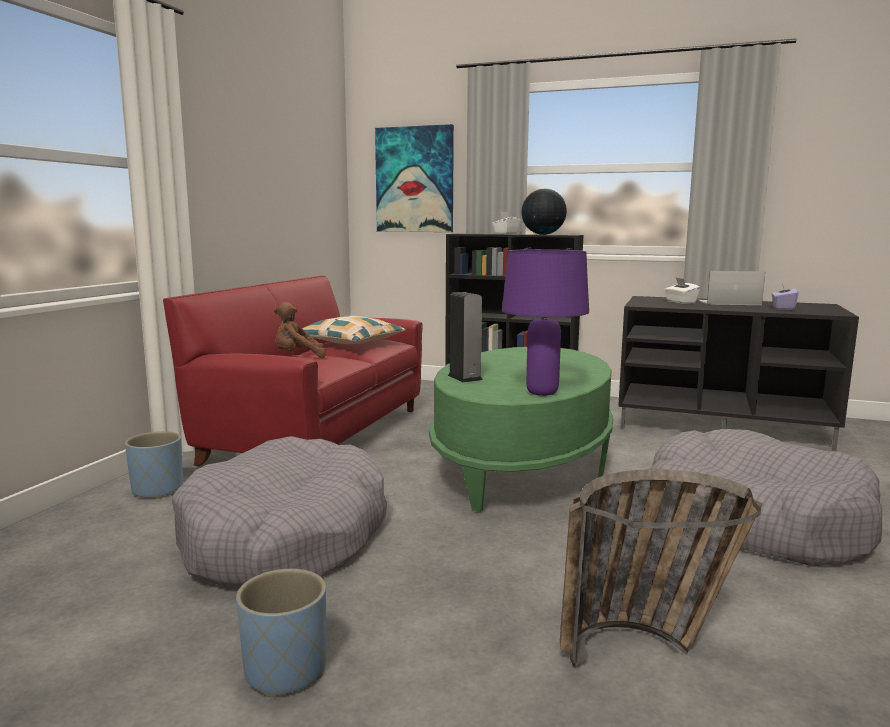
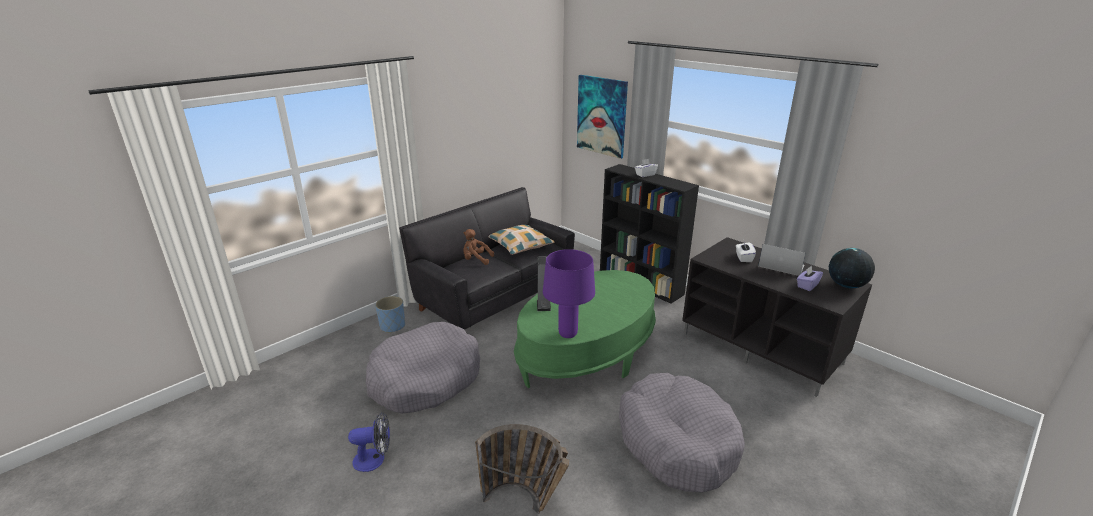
camera: 25 degrees right, 15 degrees up
red sofa [163,276,423,466] -> black sofa [399,187,575,330]
blue planter [236,569,326,697] -> fan [348,412,390,472]
globe [522,189,567,235] -> globe moved to [829,248,875,288]

